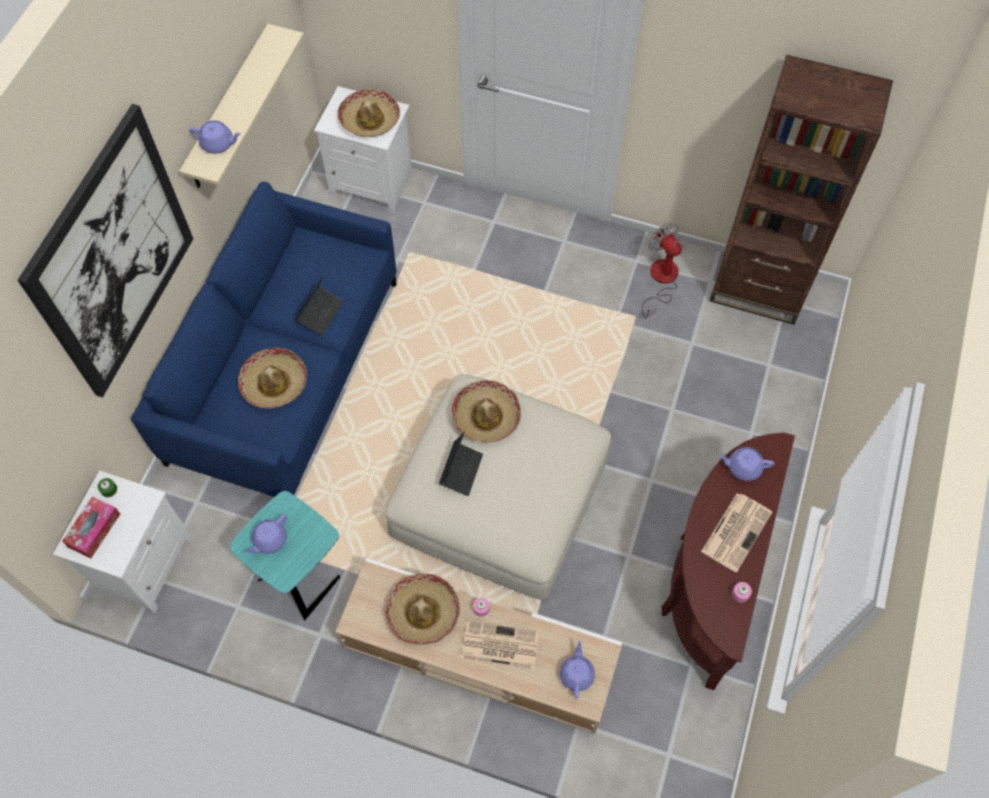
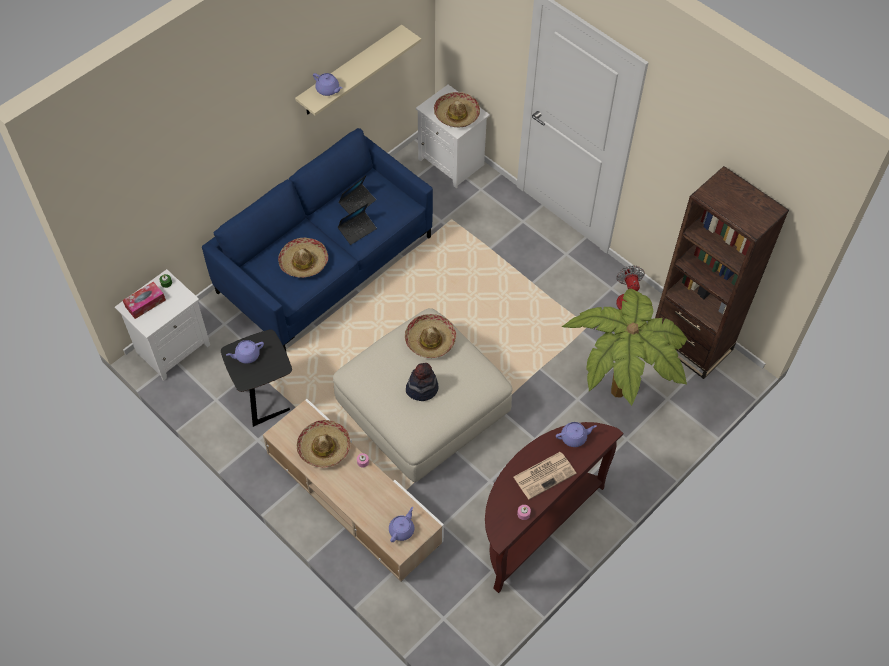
camera: 25 degrees right, 5 degrees down
picture [18,104,193,398] -> none
turquoise side table [230,491,340,620] -> black side table [221,329,292,427]
laptop [439,431,483,496] -> laptop moved to [339,175,376,214]
newspaper [461,621,539,670] -> none
purple teapot [719,447,774,481] -> purple teapot turned 135 degrees clockwise [556,422,597,447]
none -> hat [406,363,438,401]
none -> potted plant [562,288,687,406]

